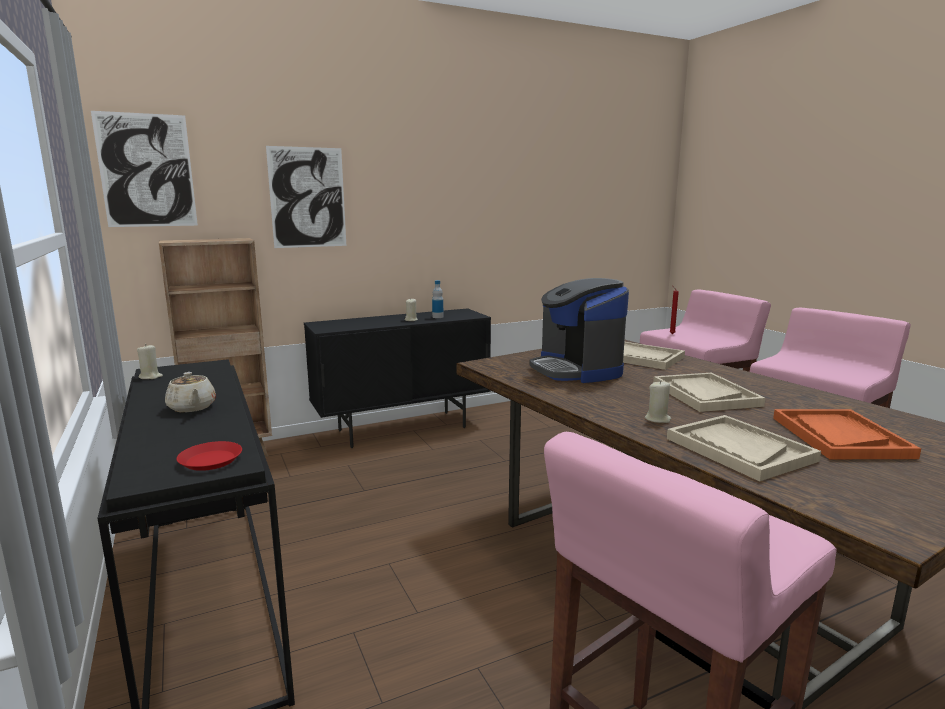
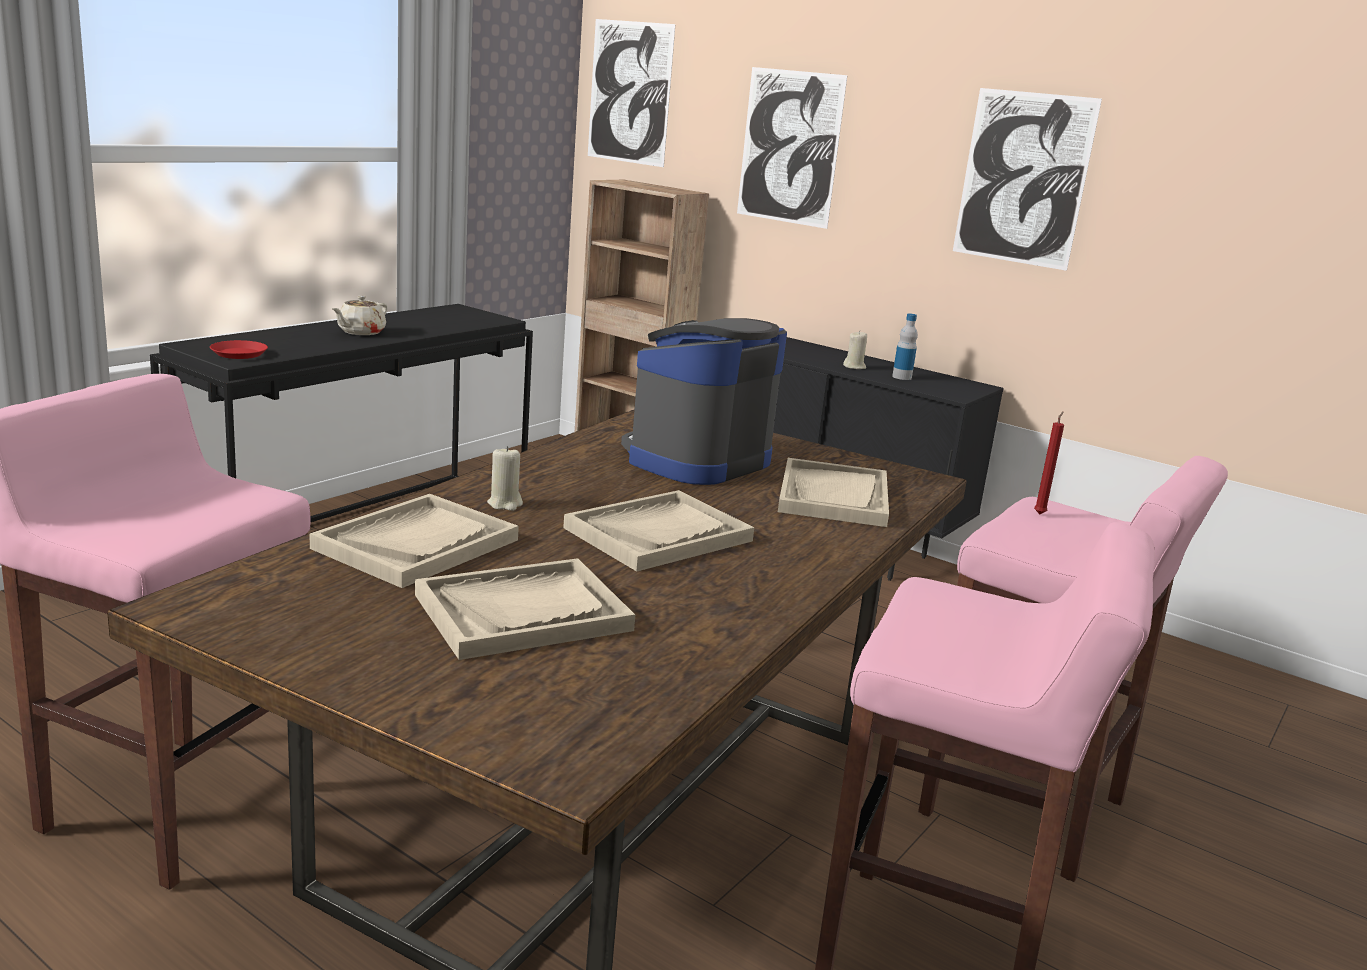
camera: 60 degrees right, 5 degrees up
beige candle [137,344,163,379] -> none
orange tray [773,409,921,459] -> beige tray [415,558,635,660]
none -> picture [953,88,1102,271]

